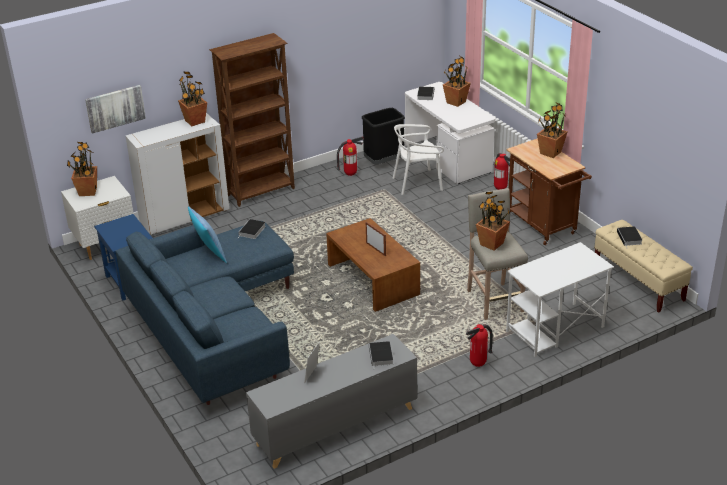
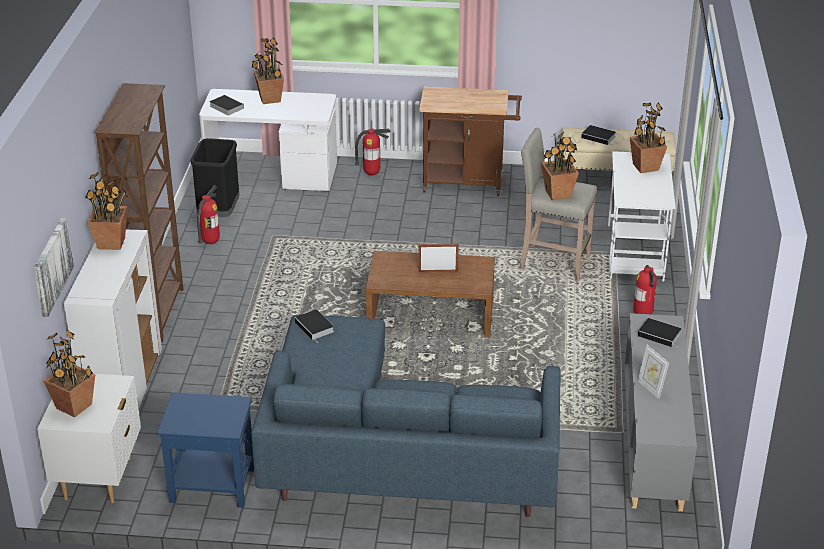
camera: 55 degrees left, 0 degrees up
pillow [188,206,227,263] -> none
white chair [393,124,444,195] -> none
potted plant [537,102,567,158] -> potted plant moved to [630,102,668,173]

